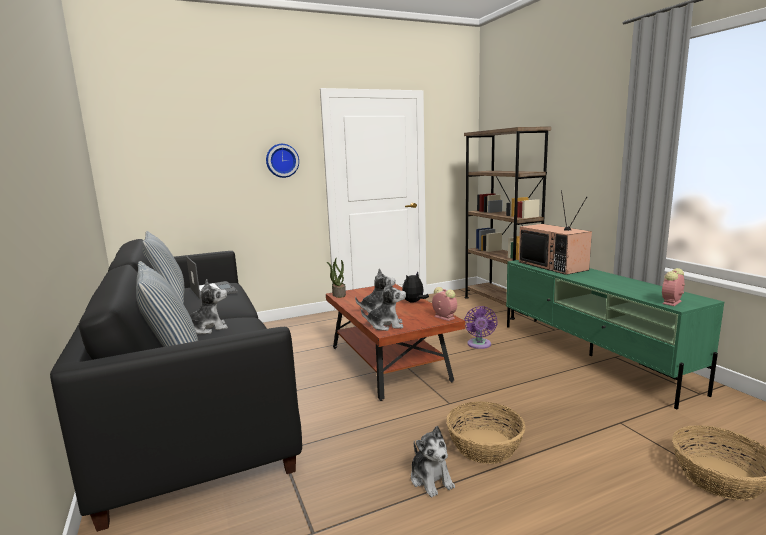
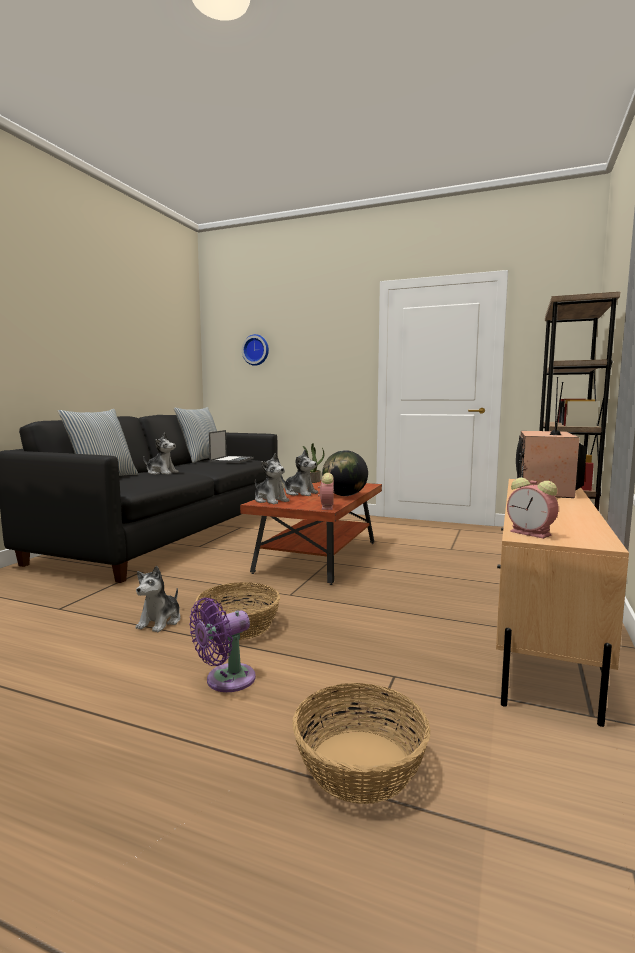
camera: 45 degrees right, 5 degrees down
wall clock [266,144,299,178] -> wall clock moved to [242,334,269,366]
plush toy [402,272,429,303] -> globe [322,450,368,496]
purple fan [464,306,498,349] -> purple fan moved to [189,598,256,692]
green tv stand [506,260,724,409] -> beige tv stand [496,479,629,727]
alarm clock [662,268,685,306] -> alarm clock turned 135 degrees counterclockwise [507,478,559,539]

